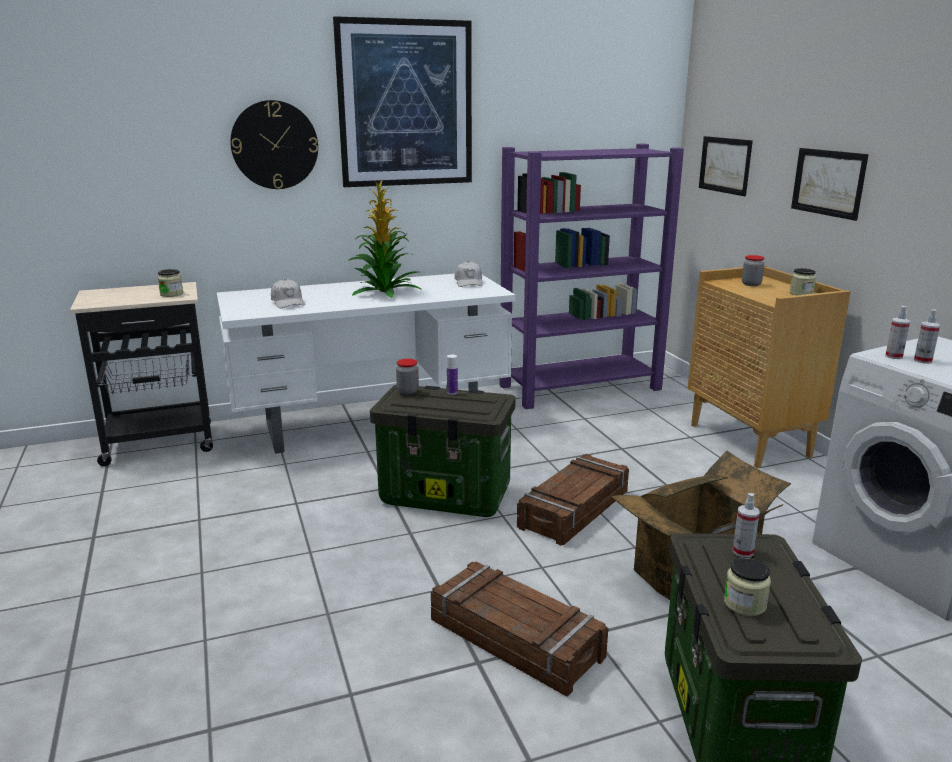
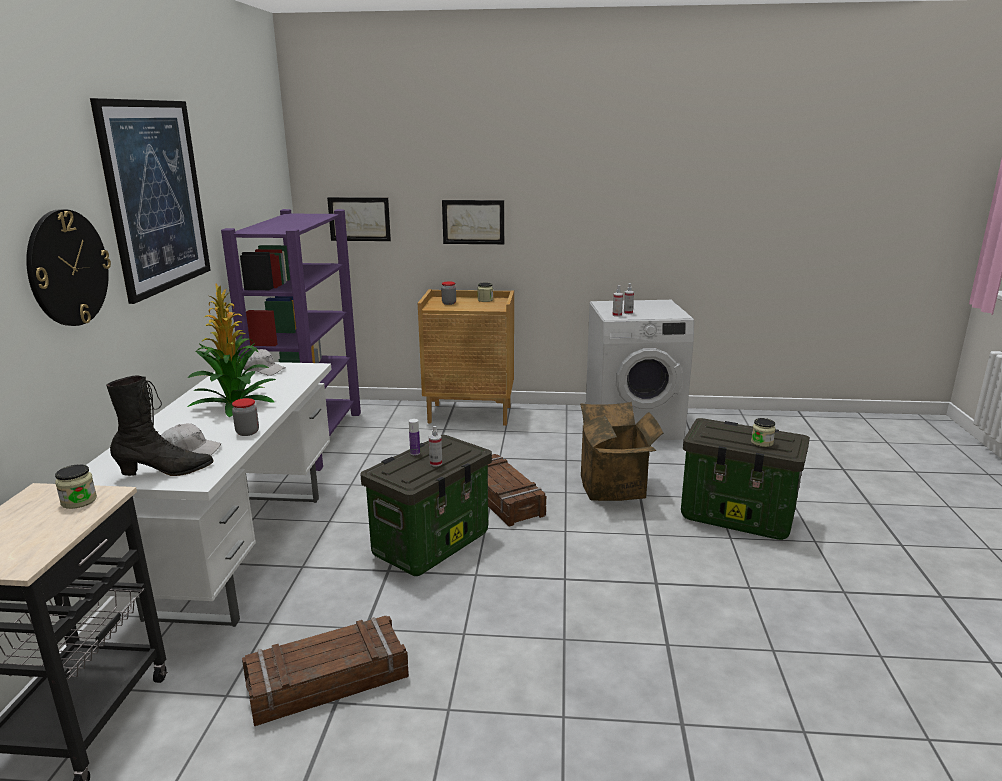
camera: 65 degrees left, 0 degrees up
jar [396,359,419,394] -> jar moved to [232,398,259,436]
crate [431,561,608,697] -> crate moved to [242,616,409,726]
spray bottle [733,493,760,557] -> spray bottle moved to [429,426,442,466]
none -> black boot [106,375,214,476]

